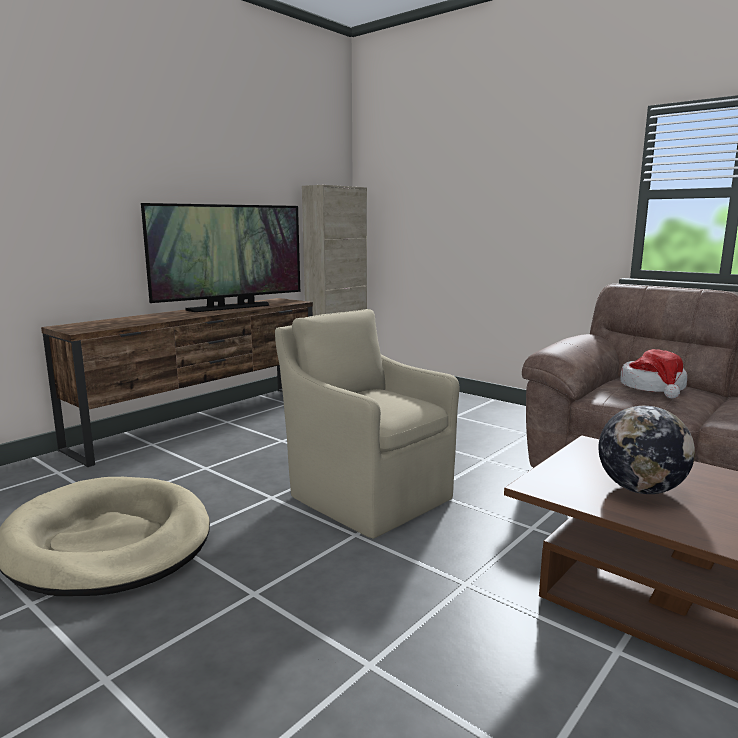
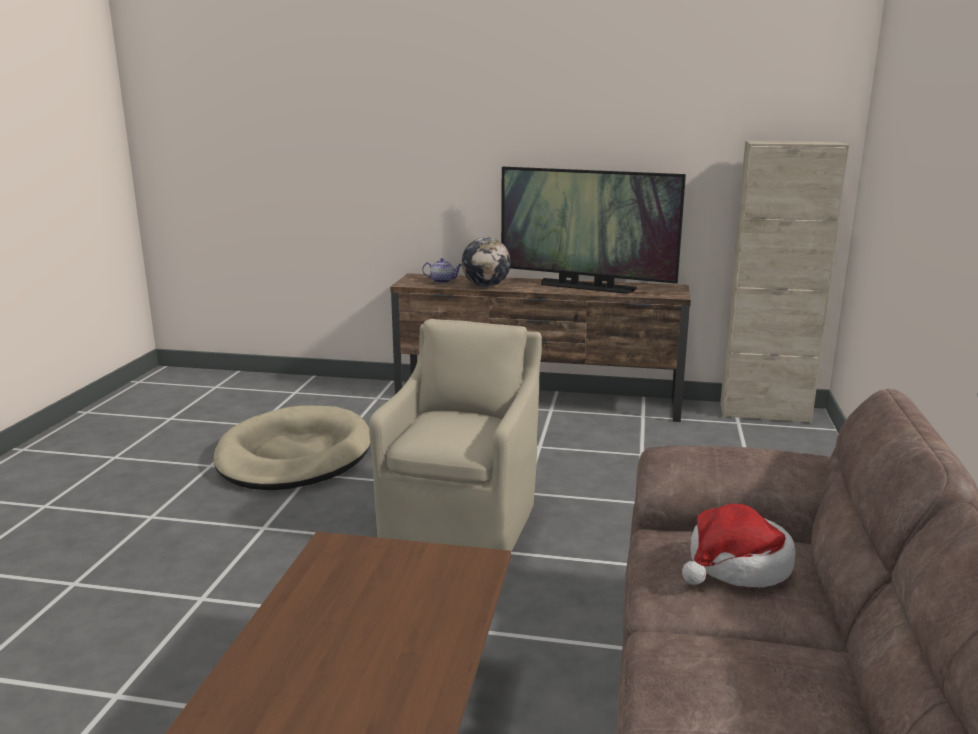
camera: 60 degrees right, 5 degrees up
globe [598,406,695,494] -> globe moved to [462,237,511,287]
none -> teapot [422,258,462,283]

